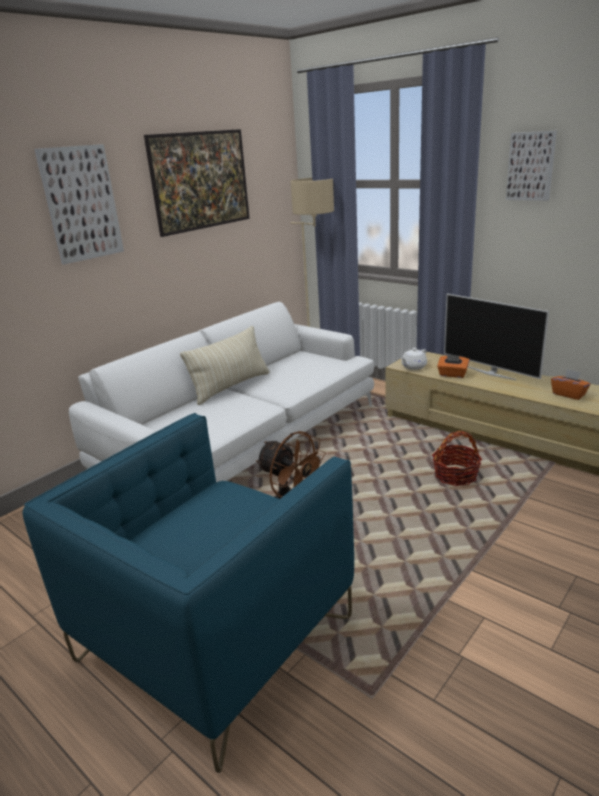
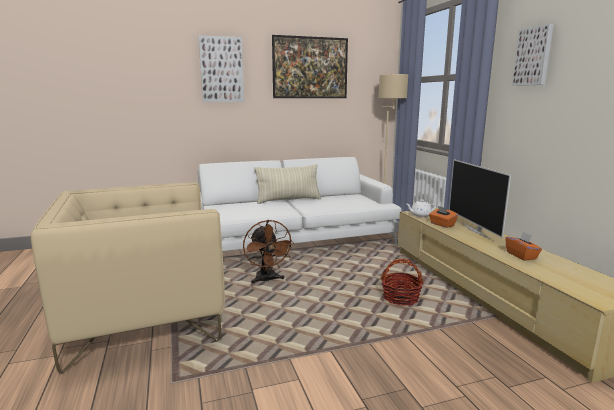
camera: 30 degrees right, 10 degrees down
blue armchair [23,413,354,773] -> beige armchair [31,183,225,374]

